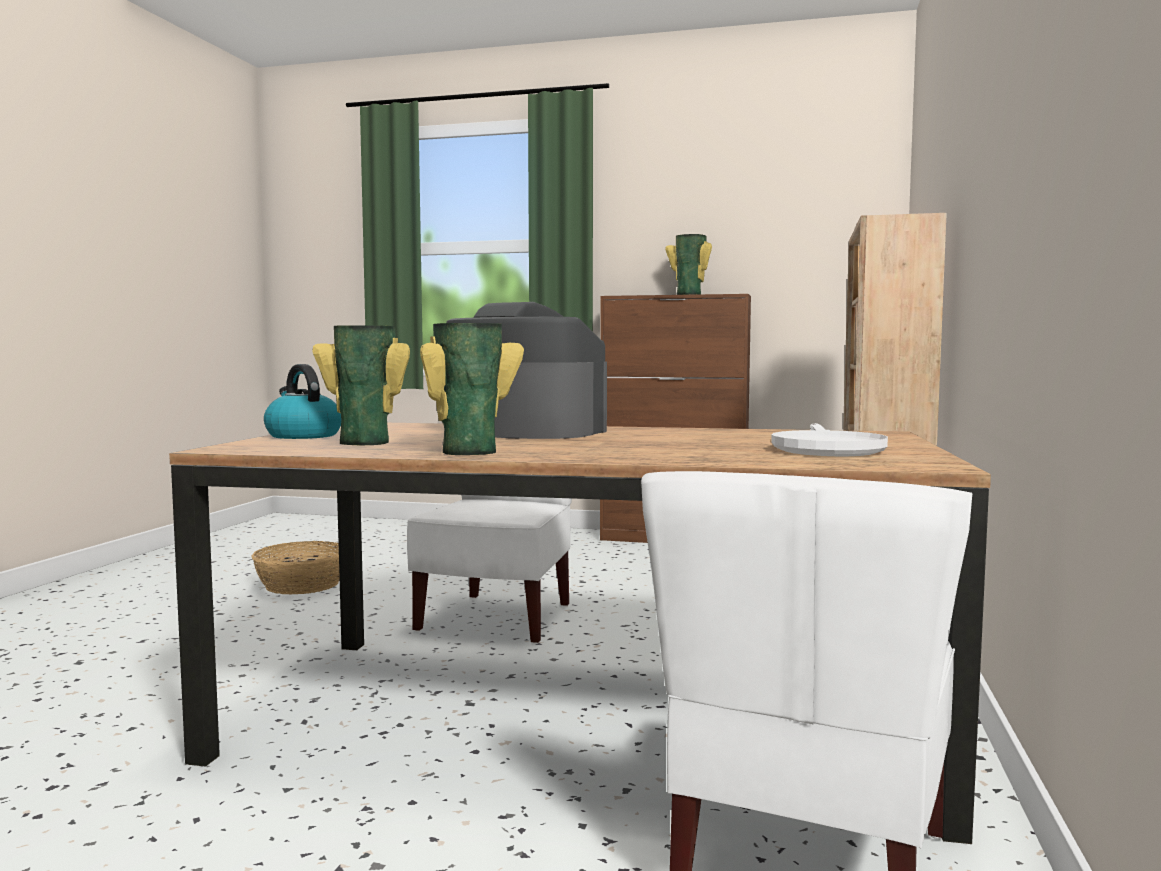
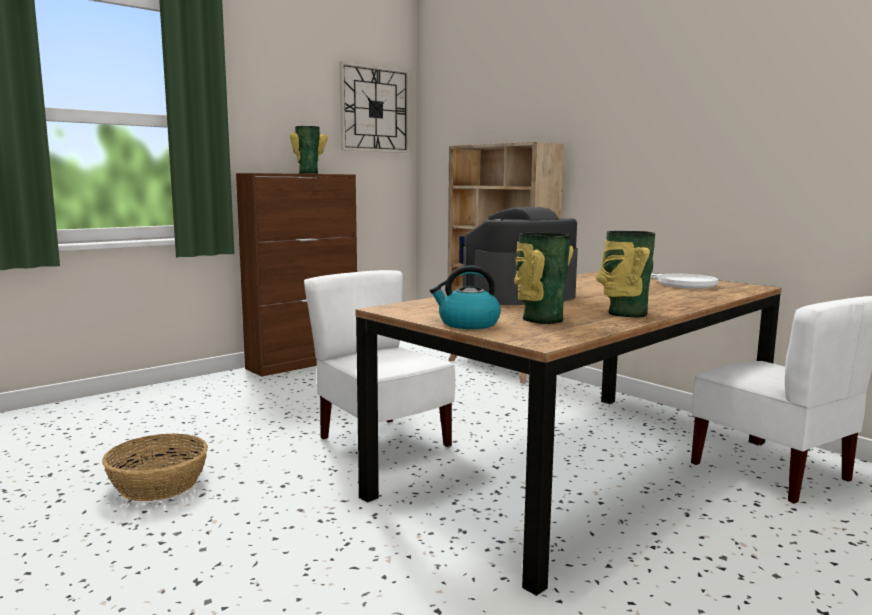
camera: 55 degrees left, 5 degrees up
none -> wall clock [339,61,409,153]

